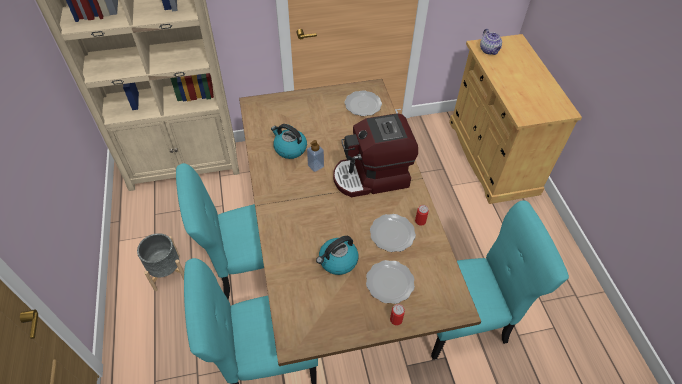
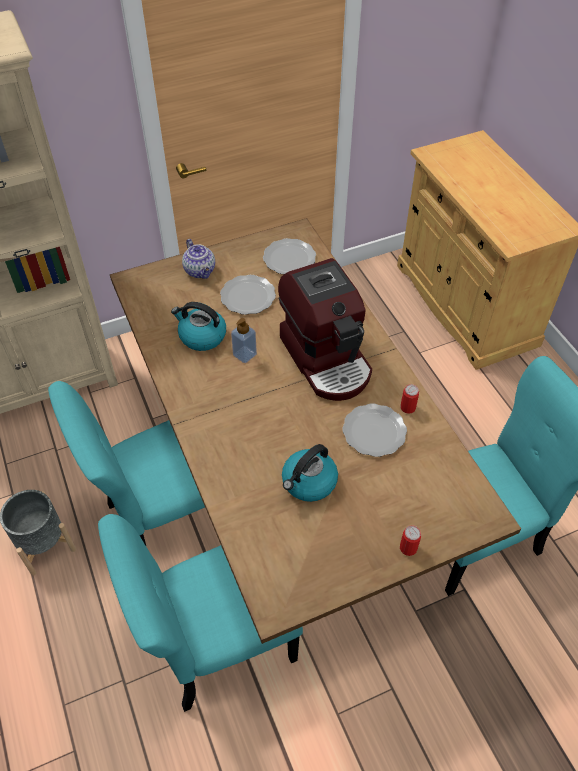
camera: 10 degrees left, 0 degrees up
coffee machine [333,113,418,197] -> coffee machine turned 90 degrees counterclockwise [278,258,372,401]
plate [366,260,415,304] -> plate moved to [220,275,276,315]
teapot [480,29,502,55] -> teapot moved to [182,239,215,279]

